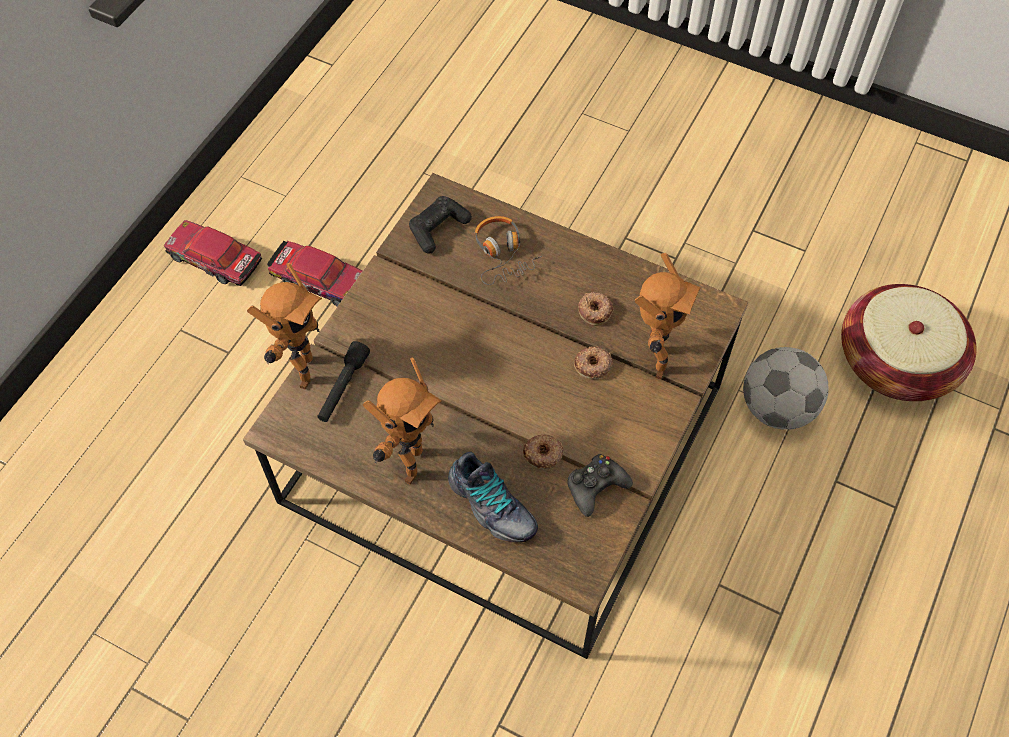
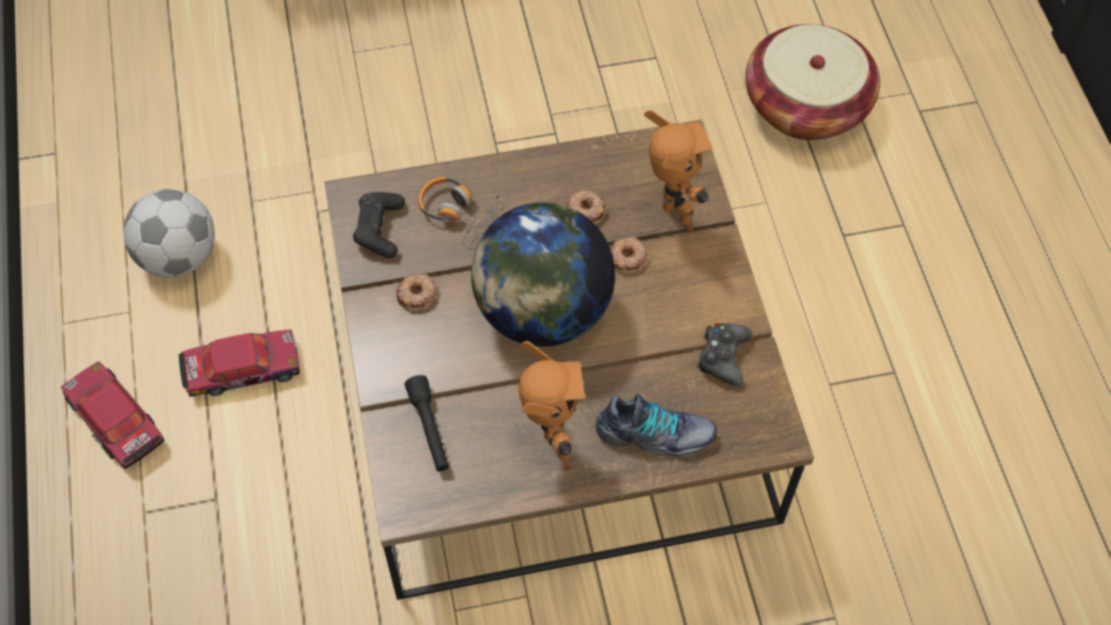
camera: 40 degrees left, 0 degrees up
toy car [164,220,262,286] -> toy car turned 60 degrees clockwise [61,361,165,469]
toy robot [247,263,322,390] -> none
donut [523,434,564,470] -> donut moved to [396,274,436,310]
football [743,347,829,430] -> football moved to [123,189,215,278]
none -> globe [471,202,615,347]

